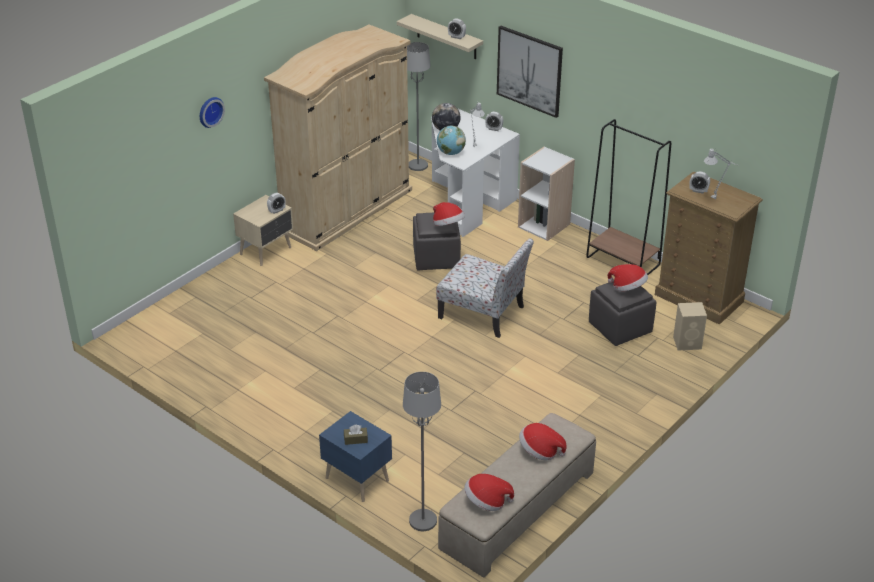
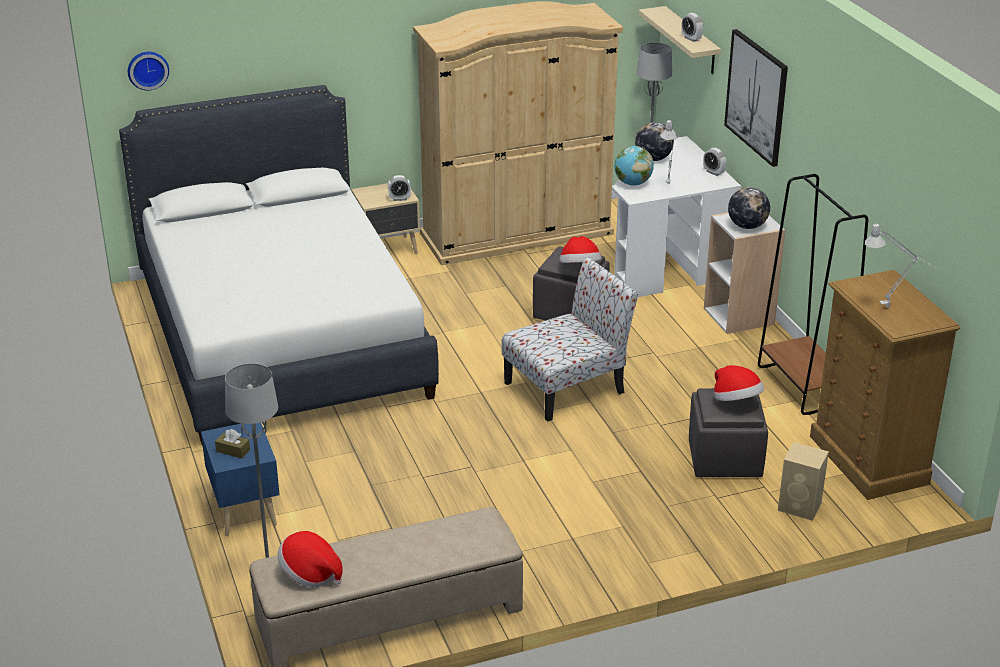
camera: 30 degrees right, 5 degrees down
wall clock [200,97,225,128] -> wall clock moved to [128,52,169,91]
chair [436,238,534,338] -> chair turned 90 degrees counterclockwise [501,257,638,422]
hat [519,423,566,460] -> none
alarm clock [689,171,710,194] -> none
none -> white bed [119,85,439,446]
none -> globe [728,187,770,229]

